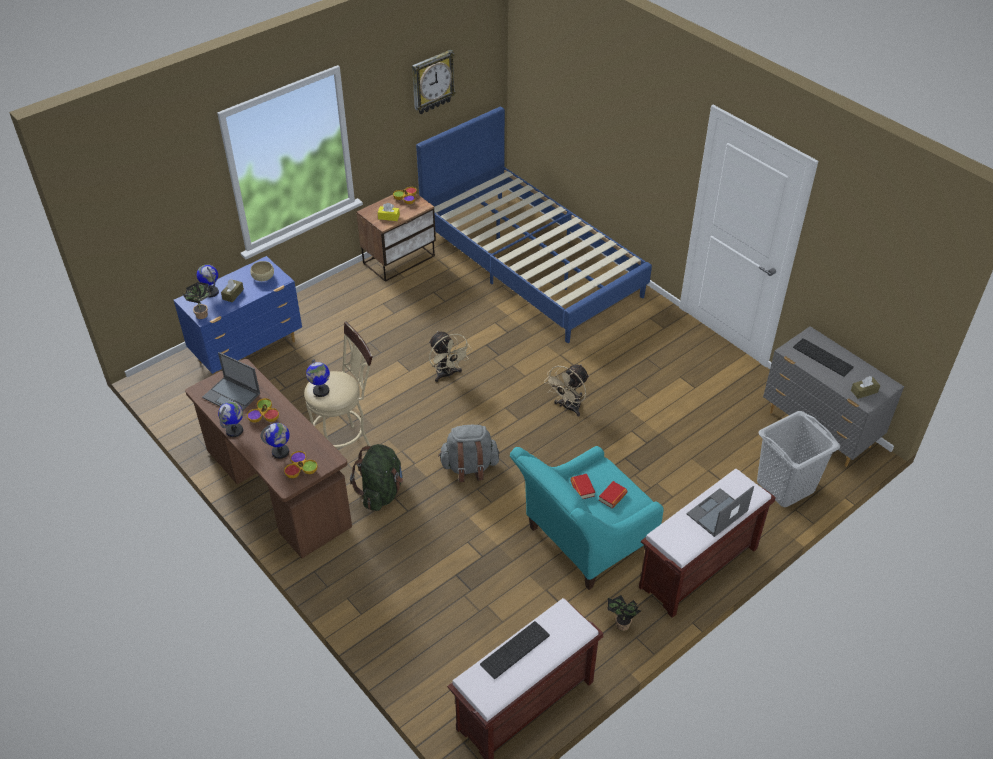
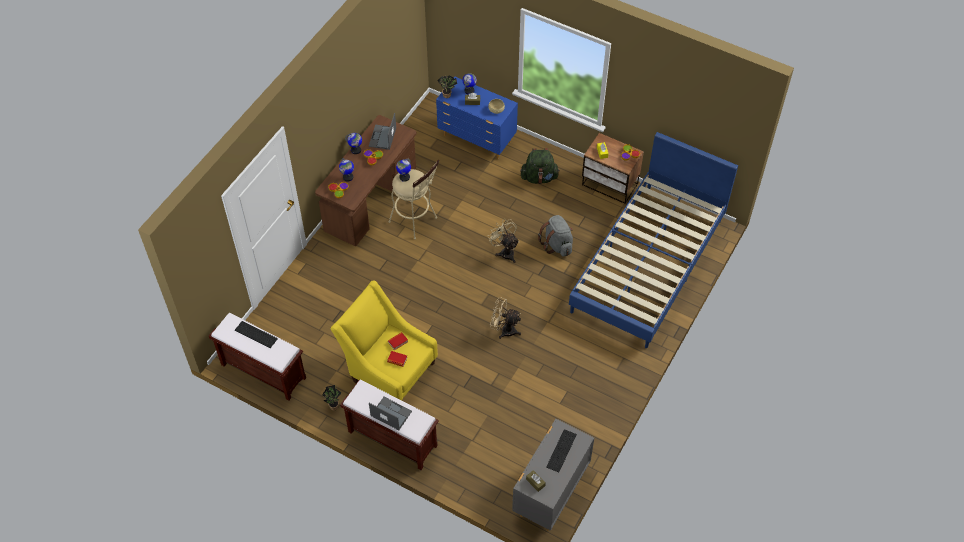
camera: 70 degrees right, 10 degrees up
green backpack [350,444,403,511] -> green backpack moved to [521,148,560,184]
wall clock [412,50,456,114] -> none
beige fan [429,331,472,382] -> beige fan turned 105 degrees clockwise [487,219,519,263]
grey backpack [438,425,499,482] -> grey backpack moved to [538,215,573,257]
turquoise armchair [510,446,664,590] -> yellow armchair [330,281,438,400]
grey laundry basket [757,411,840,507] -> none

